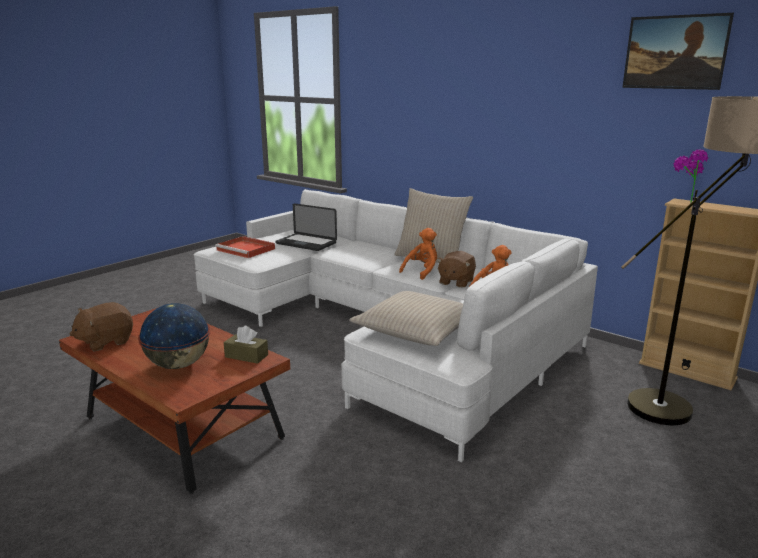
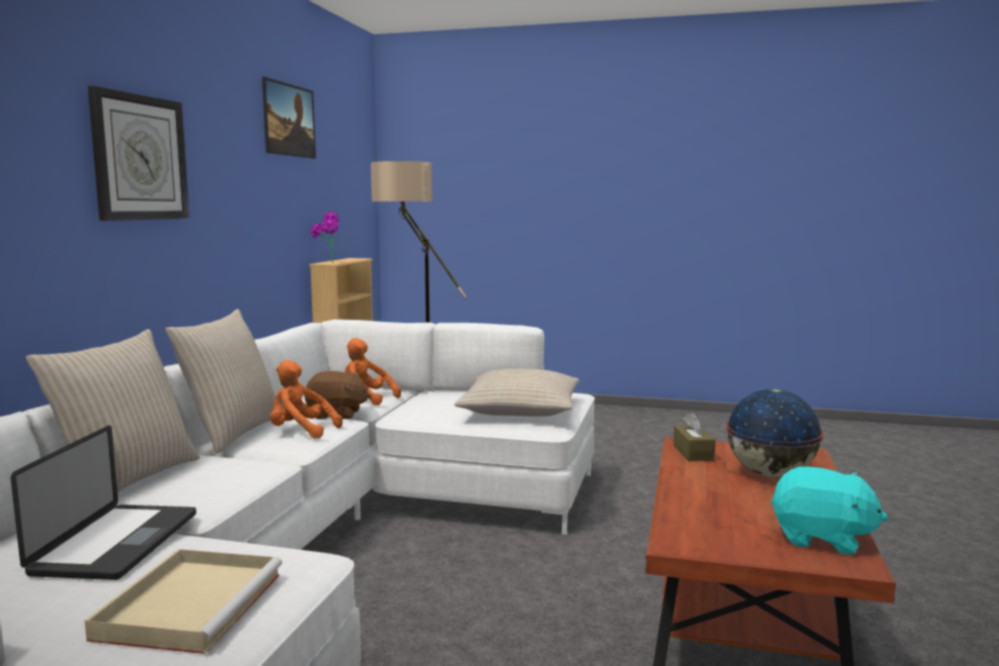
camera: 115 degrees left, 10 degrees down
brown plush toy [69,302,133,351] -> turquoise plush toy [770,467,888,555]
red tray [215,236,275,258] -> beige tray [85,549,282,654]
none -> beige pillow [26,329,200,492]
none -> wall clock [88,86,190,221]

